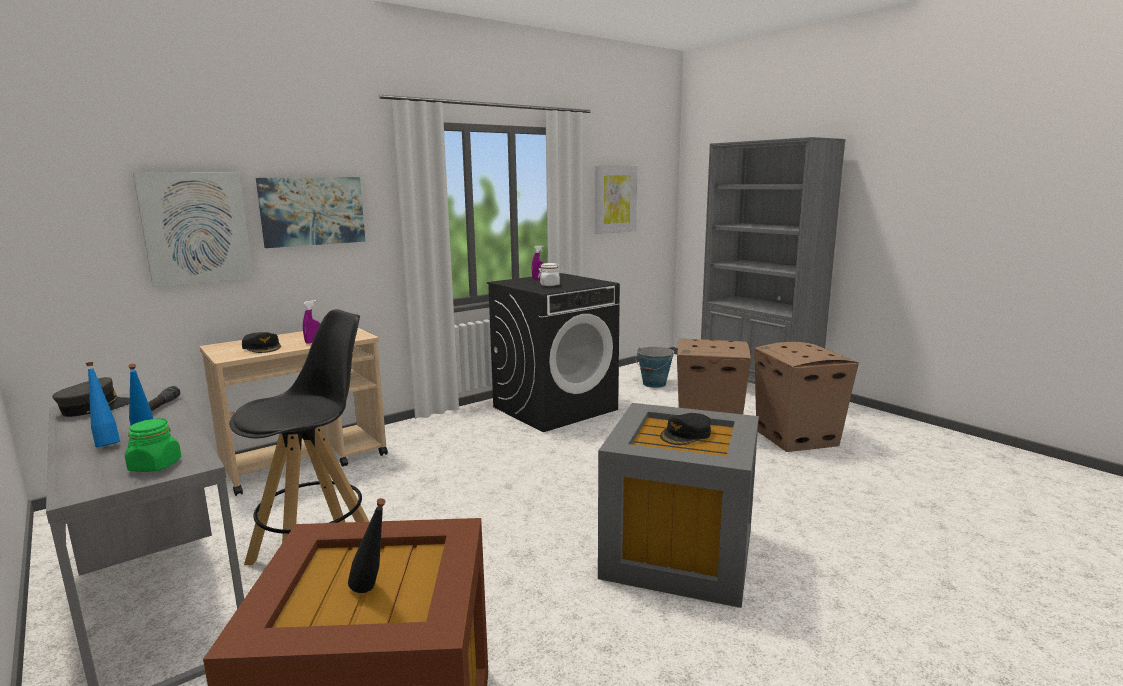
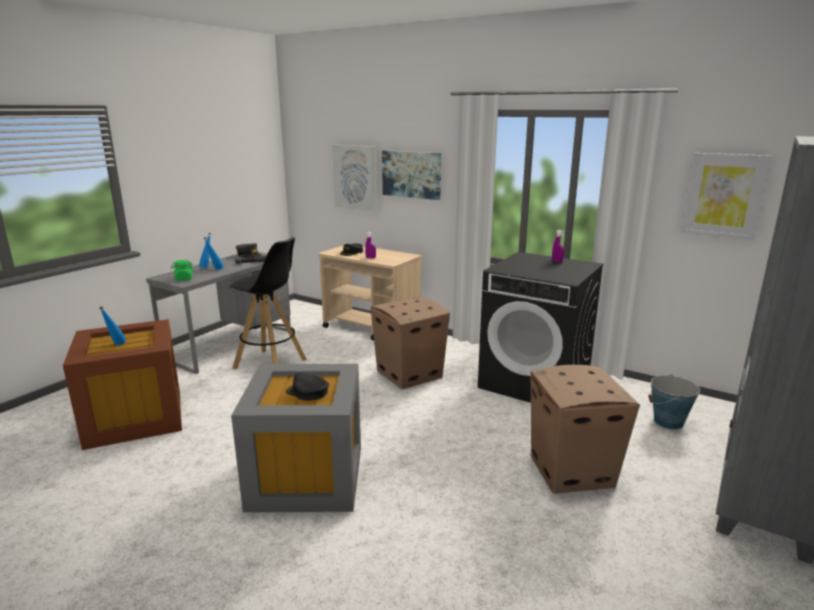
camera: 70 degrees right, 5 degrees up
black bottle [348,498,386,593] -> blue bottle [99,307,126,345]
white jar [538,263,562,286] -> none
cardboard box [754,342,859,452] -> cardboard box moved to [371,297,450,389]

